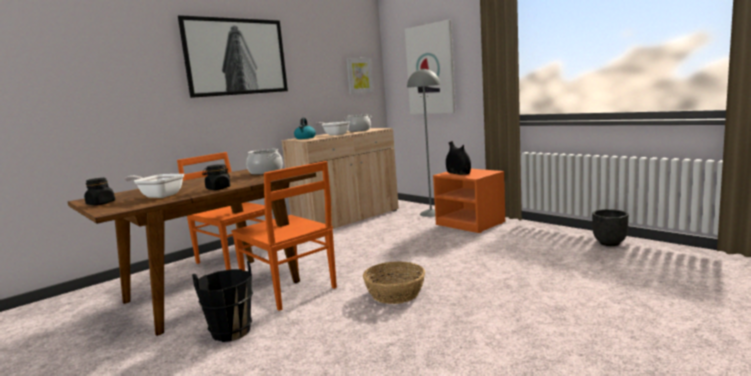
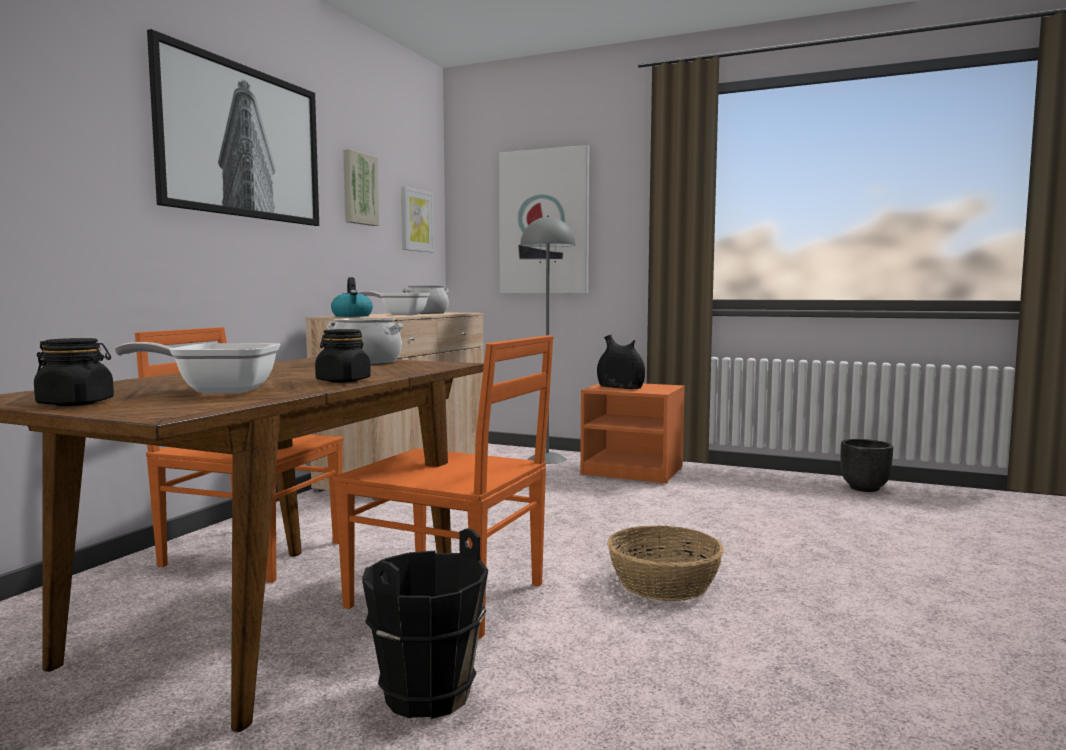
camera: 25 degrees left, 5 degrees down
none -> picture [343,149,379,226]

